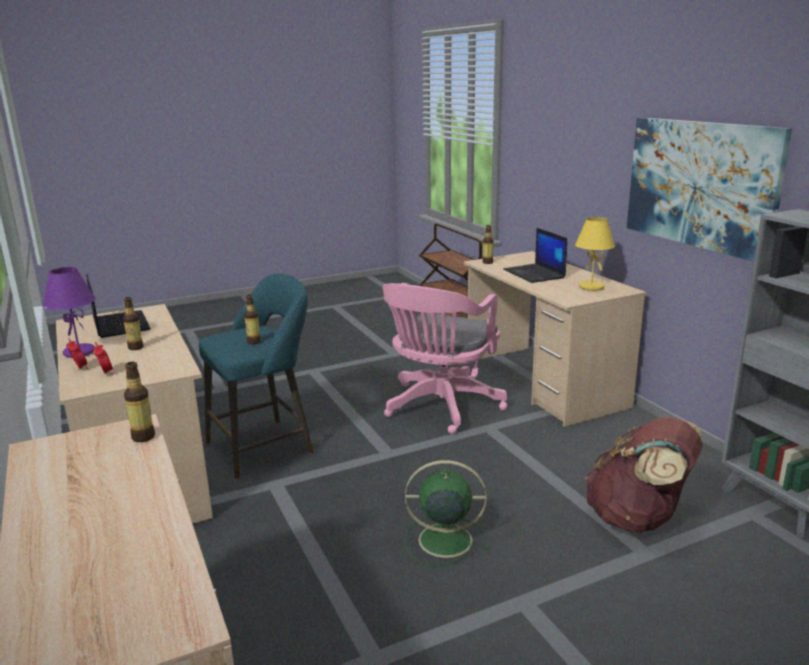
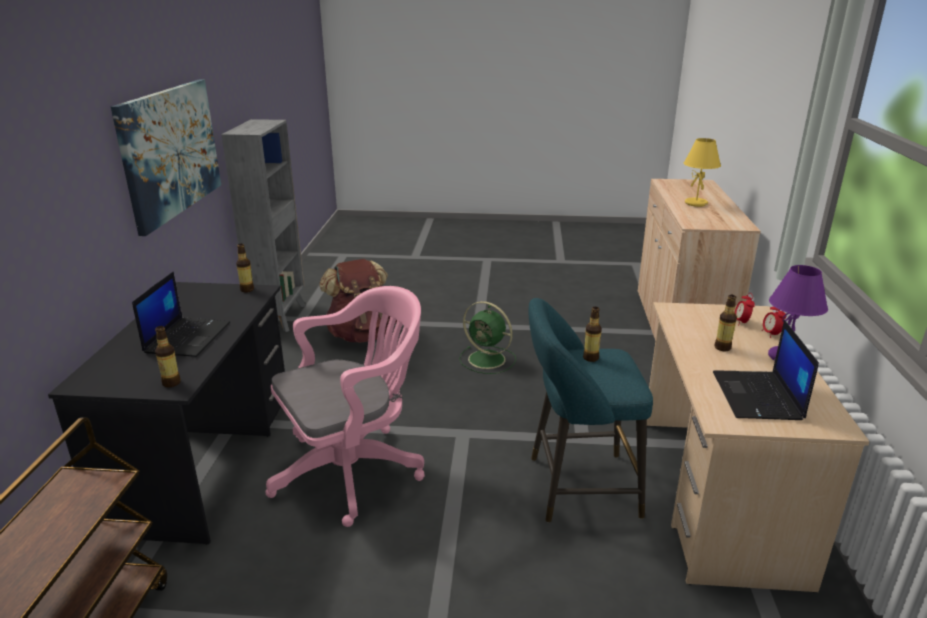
camera: 150 degrees left, 5 degrees up
bottle [124,362,155,442] -> bottle moved to [236,244,254,292]
beige desk [464,251,647,427] -> black desk [48,282,285,545]
yellow table lamp [575,217,615,291] -> yellow table lamp moved to [684,138,721,207]

